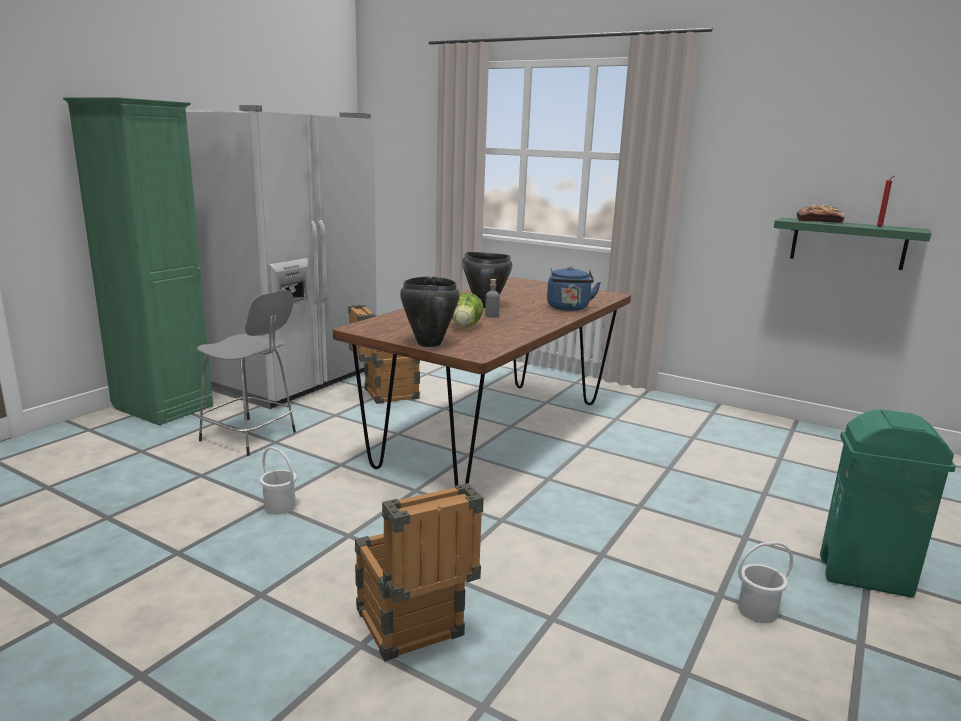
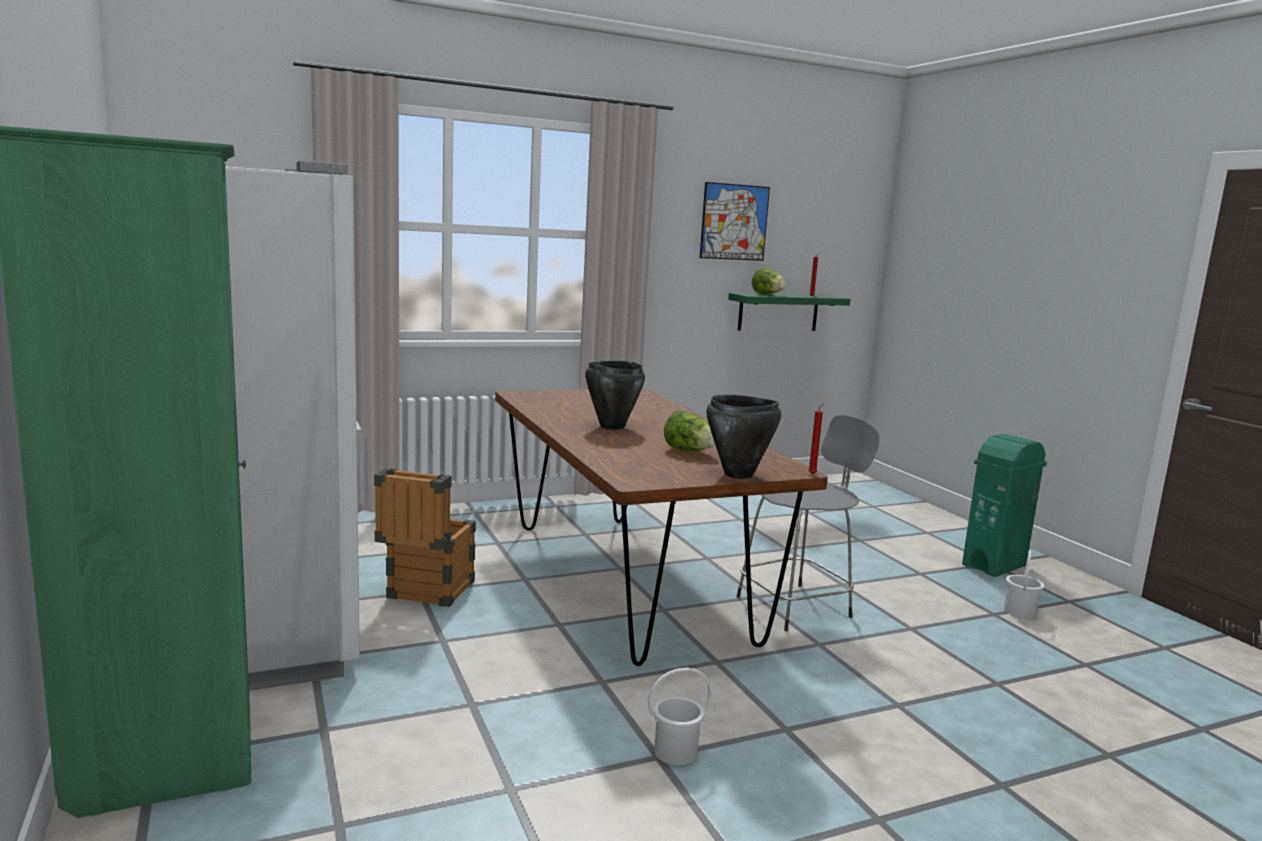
camera: 55 degrees left, 5 degrees down
grey stool [197,290,296,456] -> grey stool moved to [737,415,880,631]
crate [354,483,484,661] -> none
grey bottle [485,279,500,318] -> none
blue kettle [547,266,601,311] -> none
bread [797,204,845,223] -> lettuce [752,268,786,294]
none -> picture [700,182,770,261]
none -> red candle [808,403,824,474]

